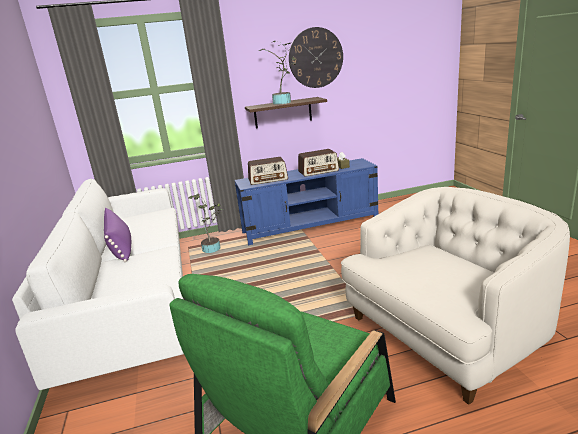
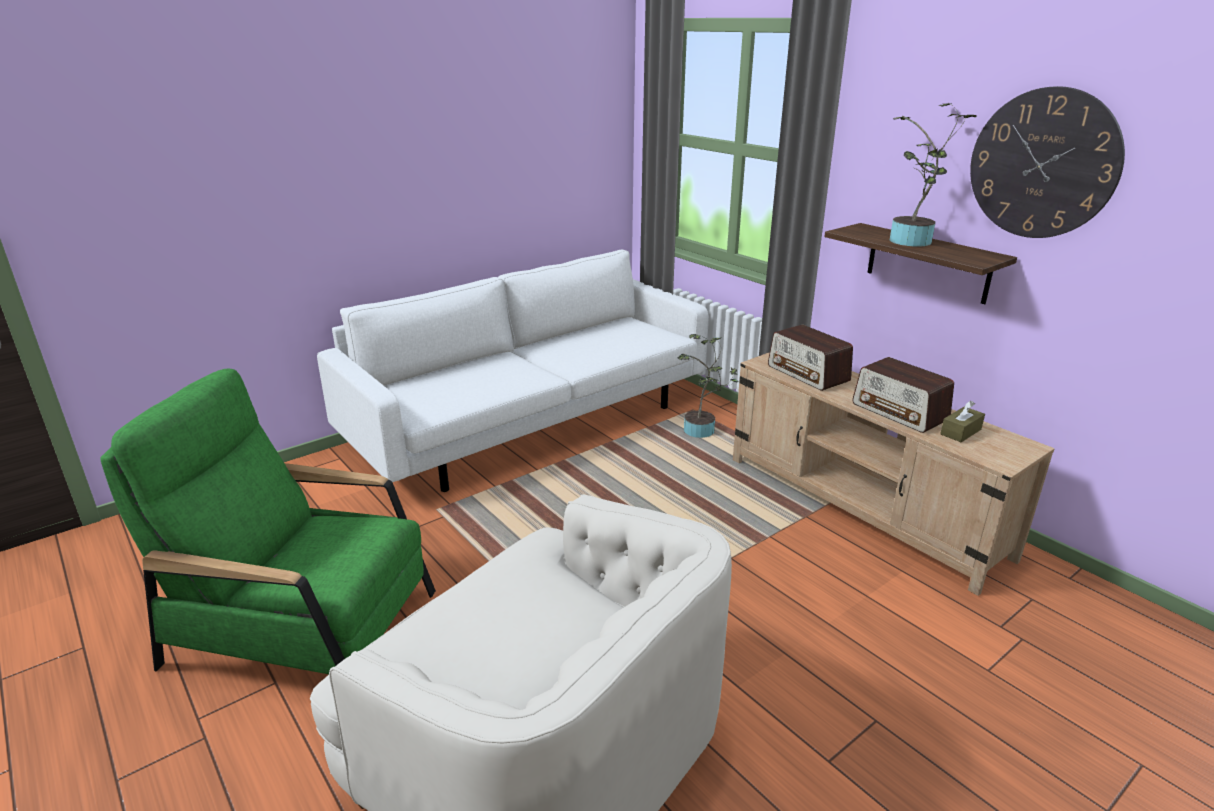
camera: 65 degrees right, 5 degrees up
purple pillow [104,208,131,262] -> none
blue tv stand [234,158,378,245] -> beige tv stand [733,352,1055,596]

